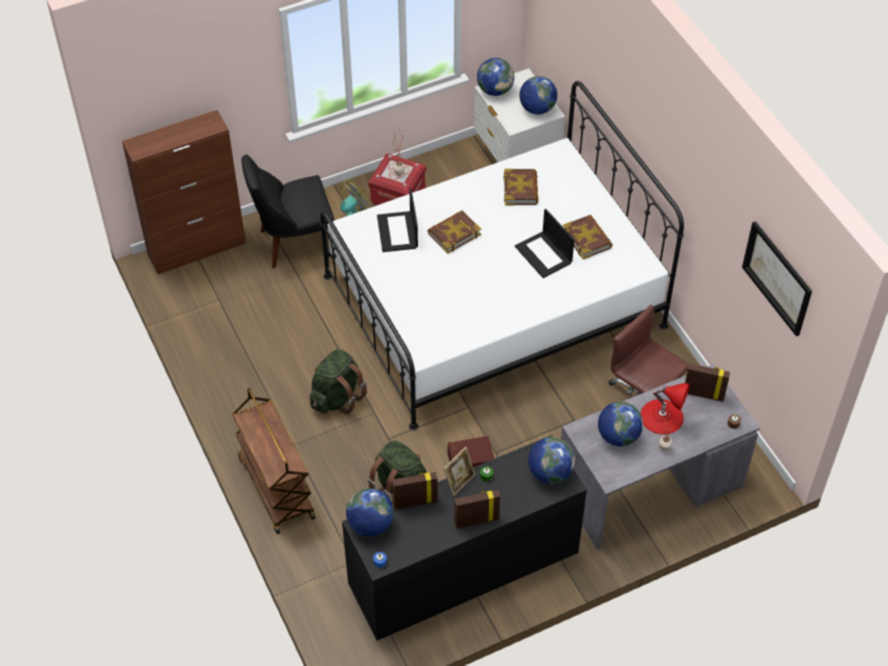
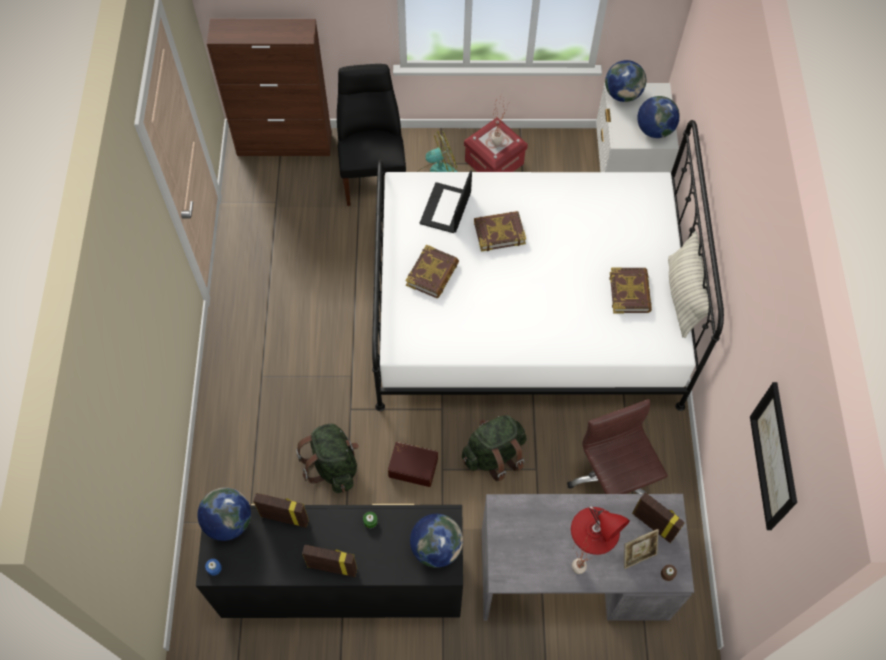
camera: 25 degrees right, 10 degrees up
brown cart [232,388,315,534] -> none
black chair [242,154,334,268] -> black chair turned 75 degrees clockwise [337,64,406,206]
green backpack [310,349,367,414] -> green backpack moved to [462,415,527,481]
picture frame [444,447,475,496] -> picture frame moved to [624,529,659,569]
book [503,169,538,205] -> book moved to [406,245,459,298]
laptop [515,209,574,278] -> none
globe [598,402,643,447] -> none
none -> pillow [668,231,711,338]

